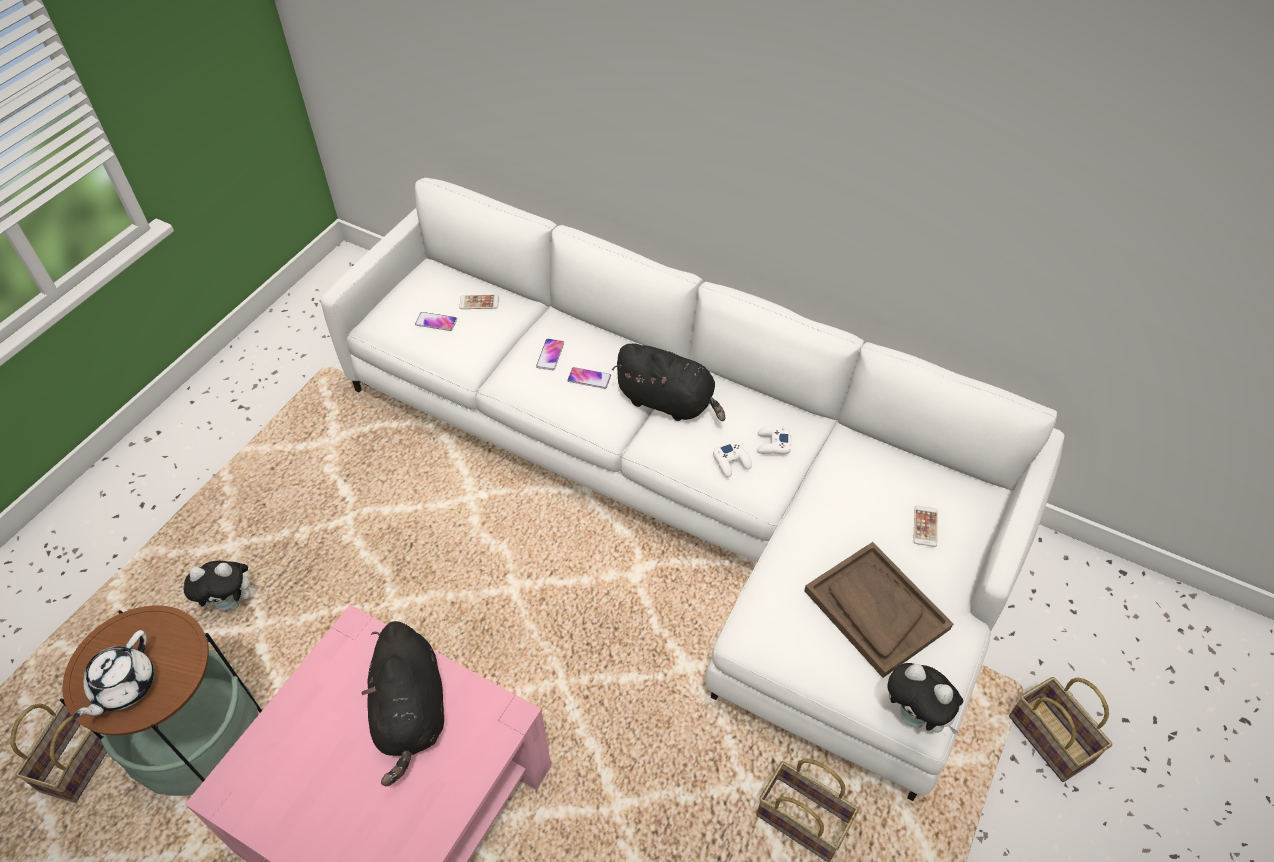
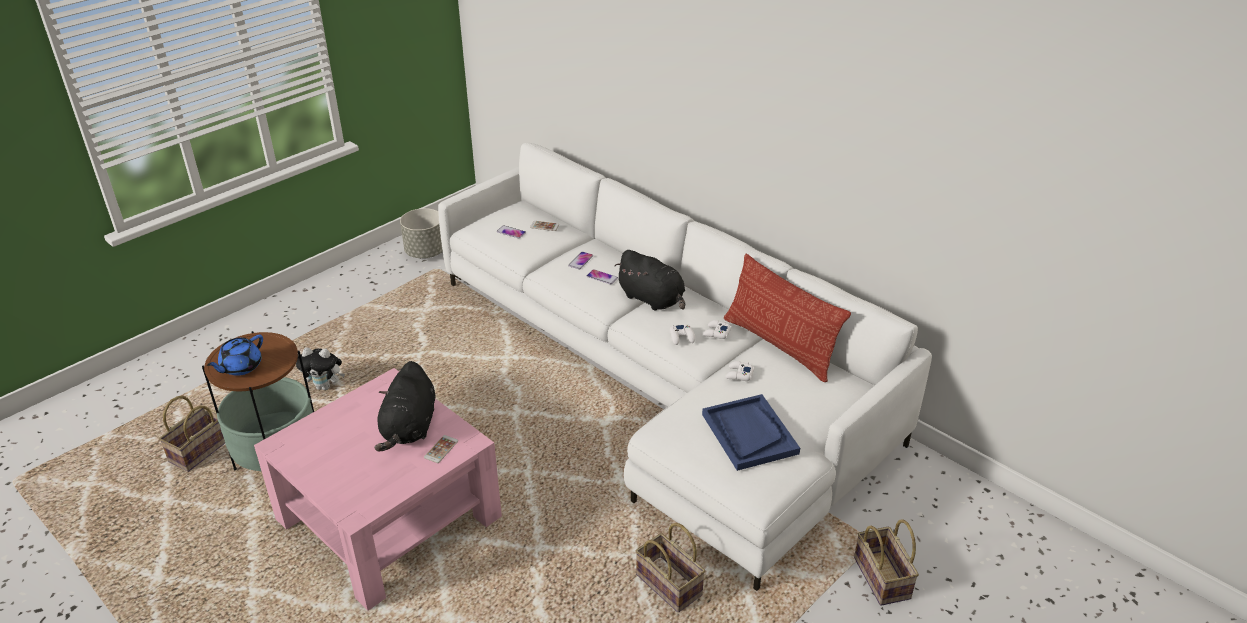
camera: 15 degrees right, 15 degrees down
white teapot [73,630,154,719] -> blue teapot [207,335,263,376]
brown tray [804,542,953,678] -> blue tray [702,394,800,471]
plush toy [887,663,963,734] -> none
phone [913,506,937,547] -> phone moved to [424,435,458,463]
none -> grey planter [400,208,443,258]
none -> pillow [724,254,851,382]
none -> white game controller [725,361,754,381]

